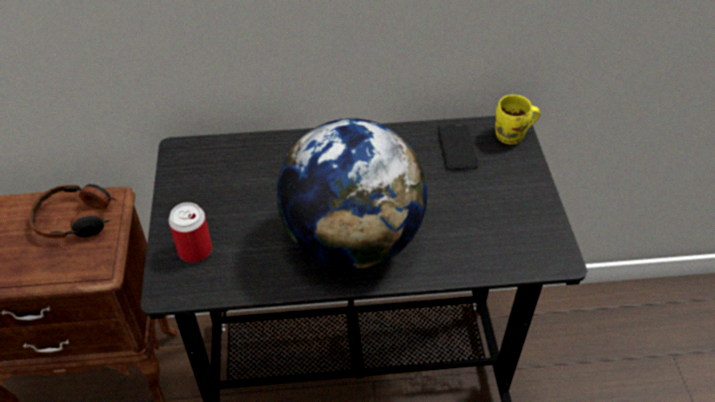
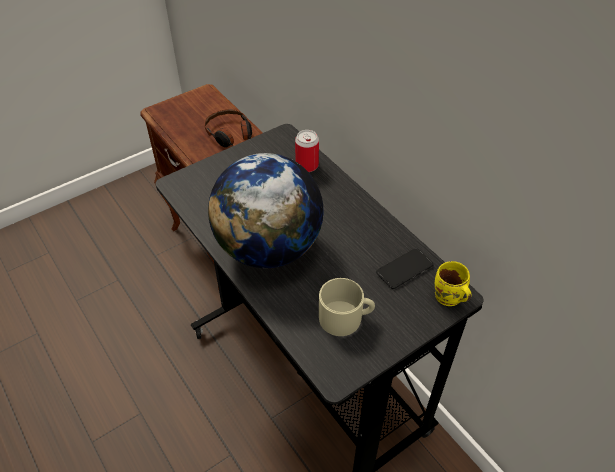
camera: 60 degrees right, 0 degrees up
can [169,202,212,263] -> can moved to [295,130,319,172]
none -> beige mug [319,278,375,336]

